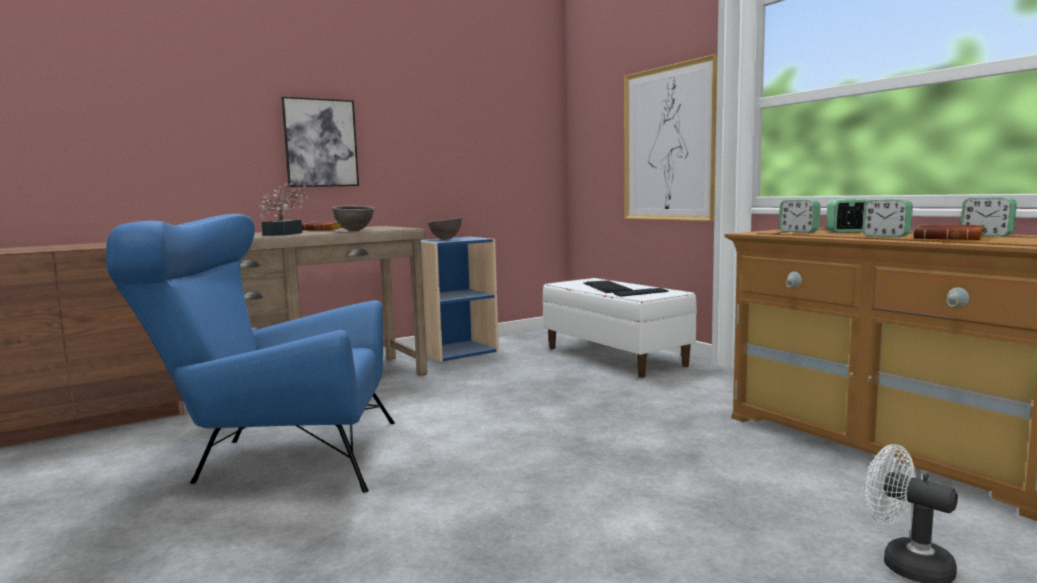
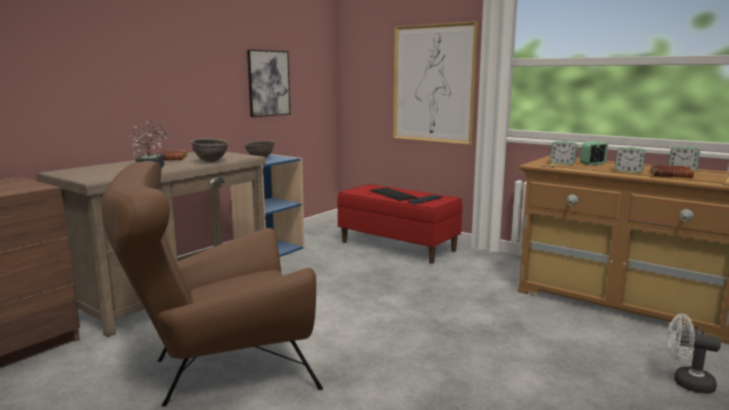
camera: 20 degrees left, 5 degrees up
blue armchair [106,214,395,493] -> brown armchair [102,161,323,407]
picture [281,96,359,187] -> picture moved to [247,50,290,117]
white bench [542,278,697,378] -> red bench [337,184,462,264]

